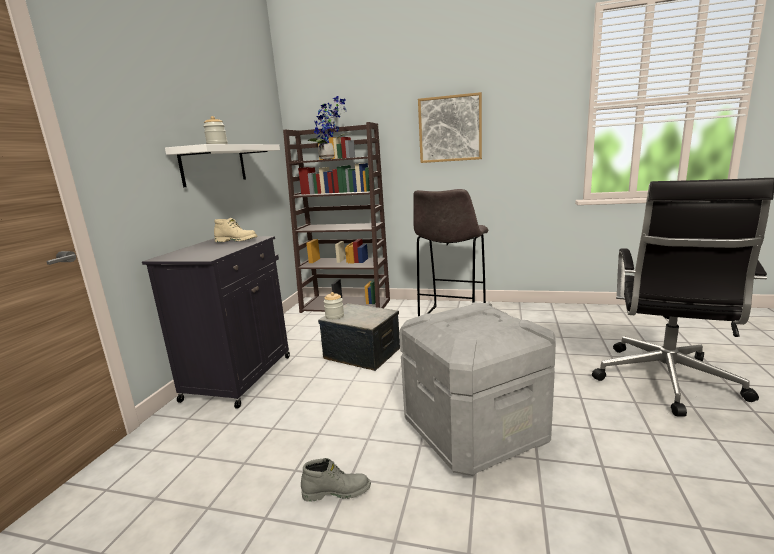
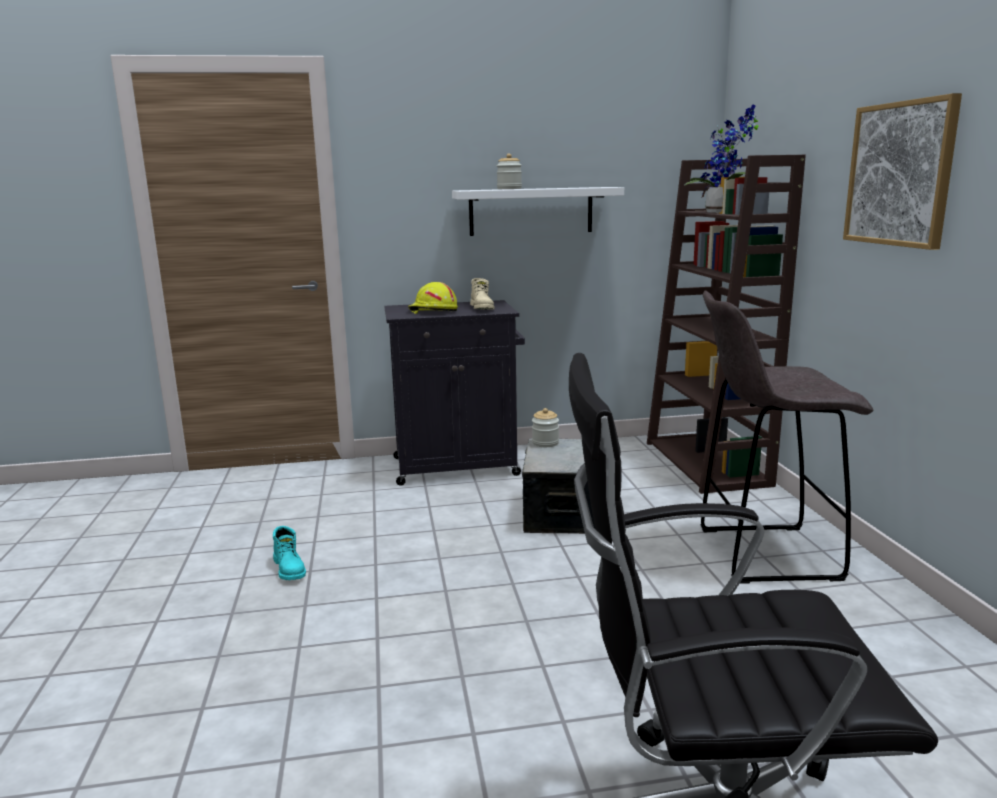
camera: 65 degrees right, 0 degrees up
grey boot [301,458,371,502] -> turquoise boot [273,526,306,580]
grey storage box [399,302,556,476] -> none
none -> yellow hard hat [408,282,458,314]

